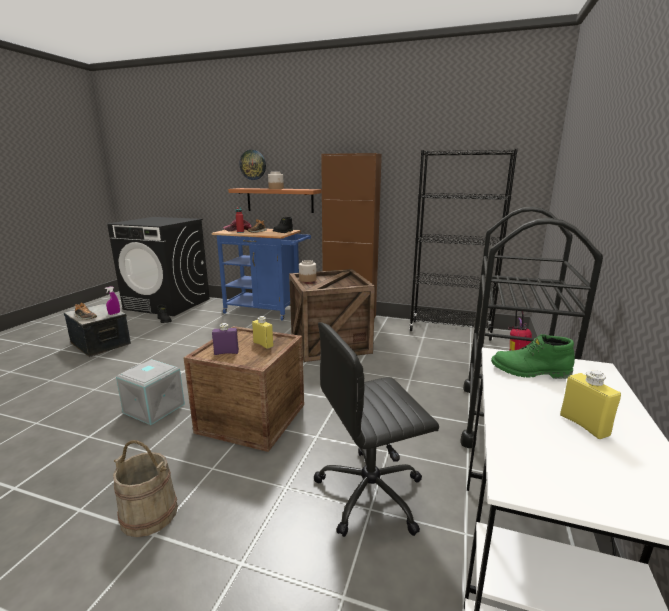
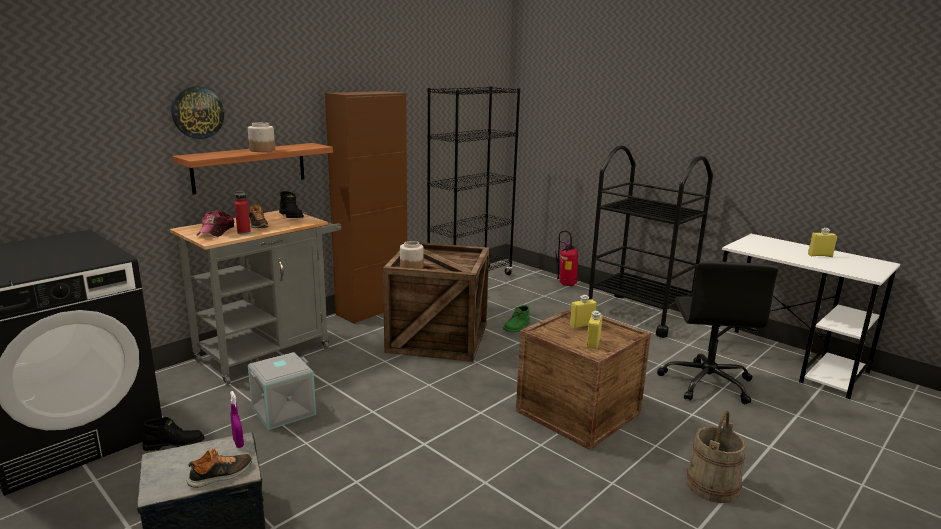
camera: 65 degrees left, 0 degrees up
grey storage box [116,359,185,425] -> grey storage box moved to [248,352,316,430]
blue cart [211,229,311,321] -> grey cart [170,210,341,385]
purple bottle [212,323,239,355] -> yellow bottle [586,311,602,349]
green boot [491,334,575,379] -> green boot moved to [503,305,530,333]

